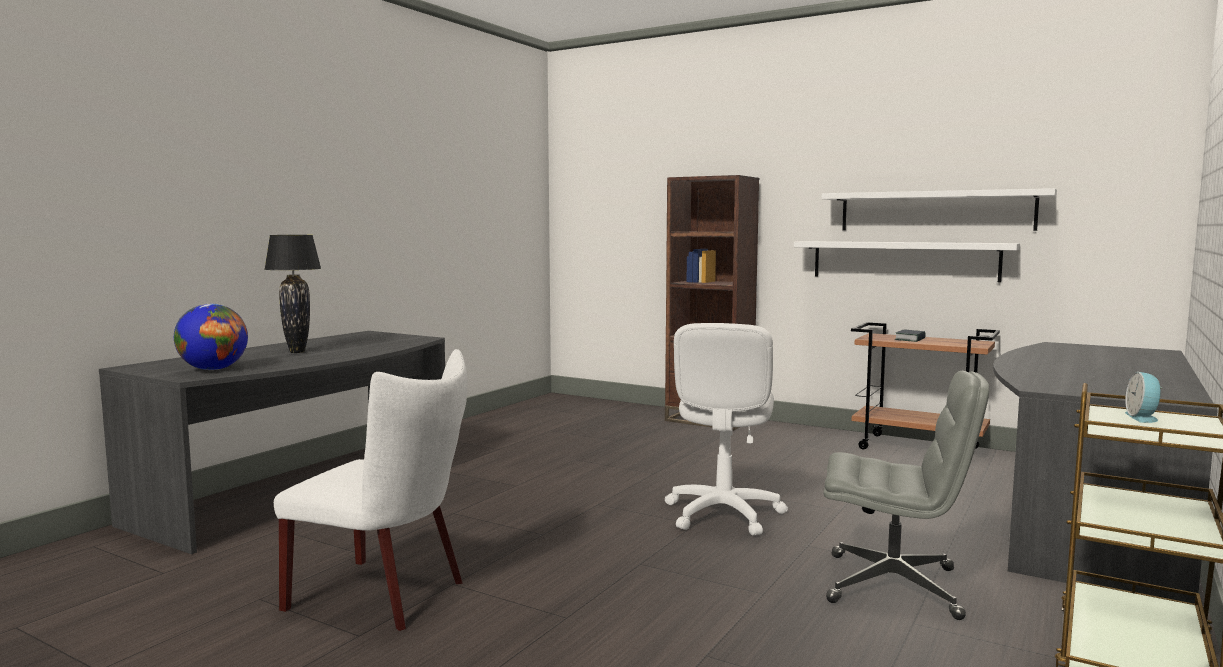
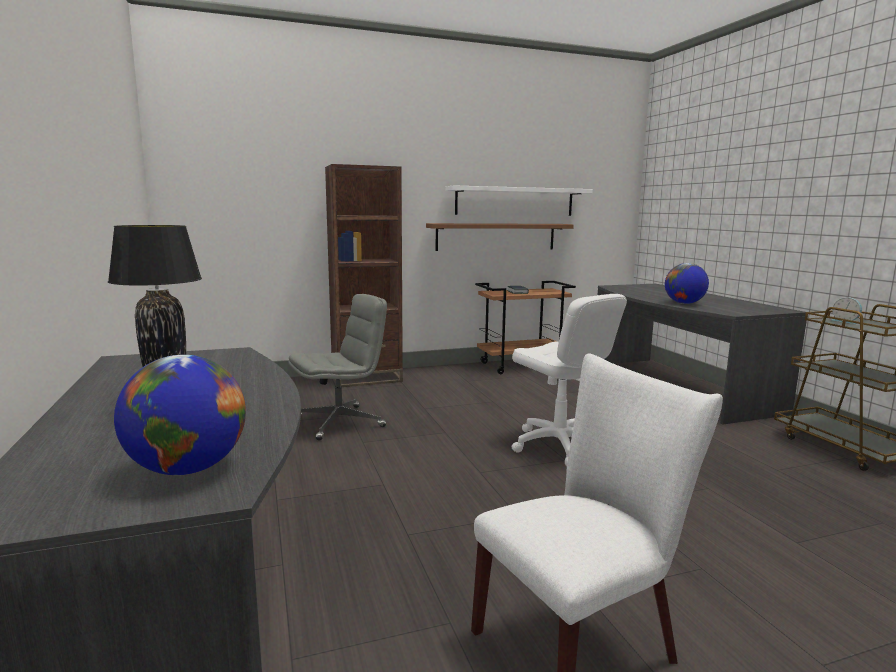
camera: 50 degrees left, 5 degrees up
white shelf [794,241,1020,282] -> brown shelf [426,223,574,251]
grey office chair [823,371,989,620] -> grey office chair moved to [288,294,387,440]
none -> globe [665,263,709,304]

